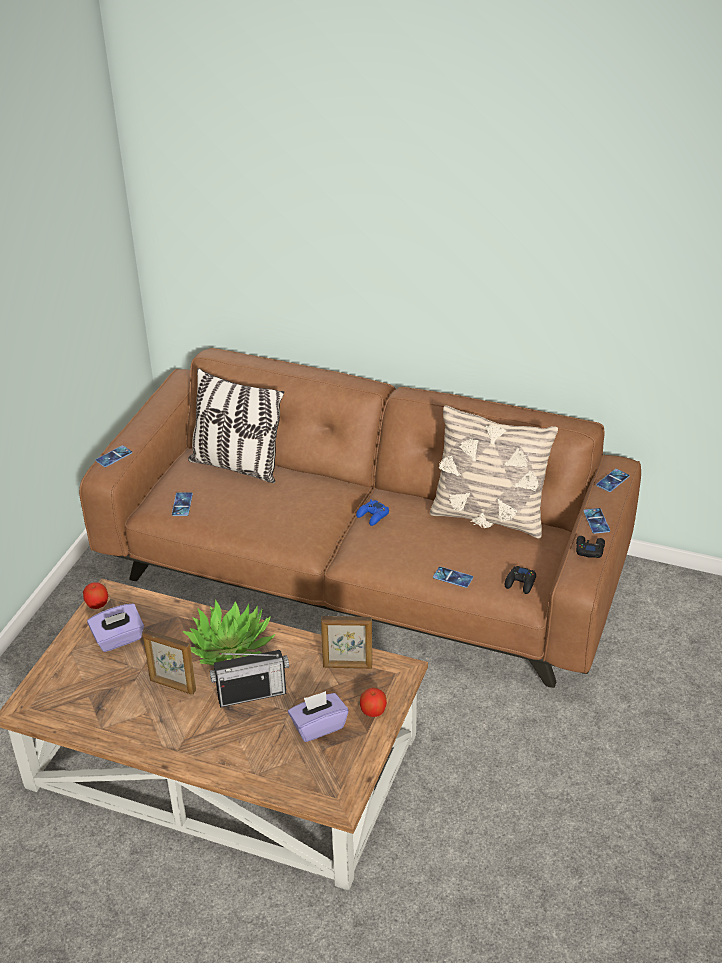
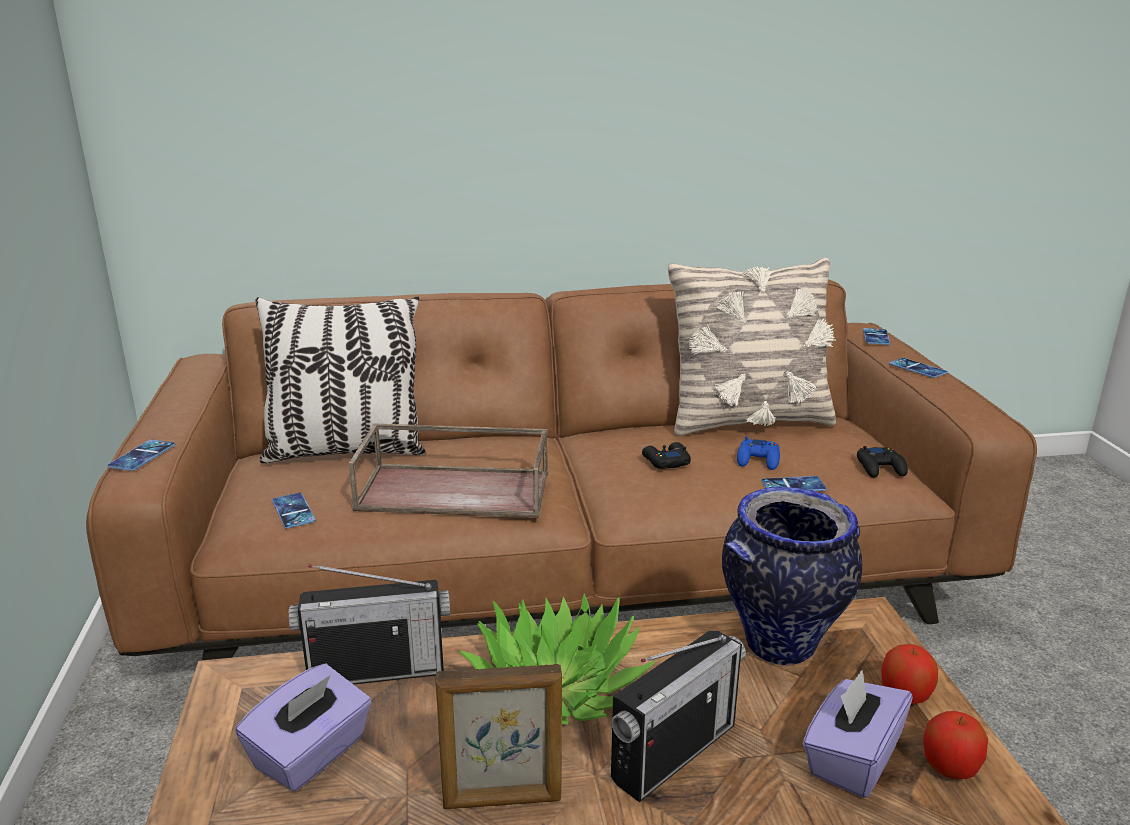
camera: 30 degrees left, 15 degrees down
apple [83,582,108,609] -> apple moved to [923,711,988,779]
picture frame [321,616,372,669] -> vase [722,487,862,665]
blue game controller [356,499,389,526] -> blue game controller moved to [737,436,780,470]
black game controller [576,536,605,558] -> black game controller moved to [642,442,691,469]
none -> radio [289,564,450,684]
none -> brown tray [348,423,548,518]

